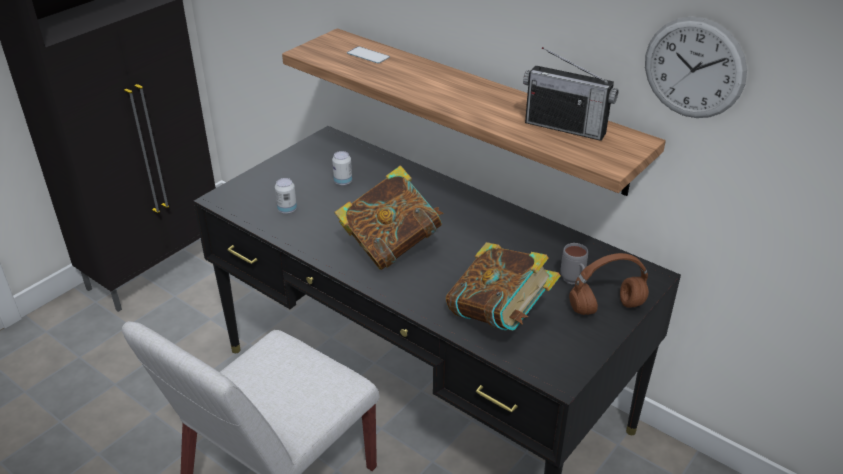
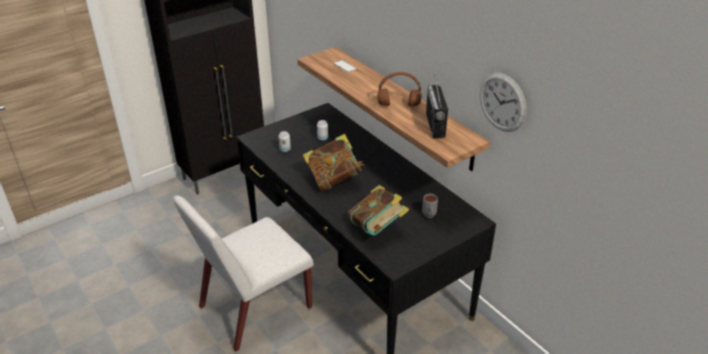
camera: 15 degrees right, 0 degrees up
radio [523,47,618,141] -> radio turned 45 degrees clockwise [426,75,448,139]
brown headphones [569,253,649,315] -> brown headphones moved to [377,72,421,106]

